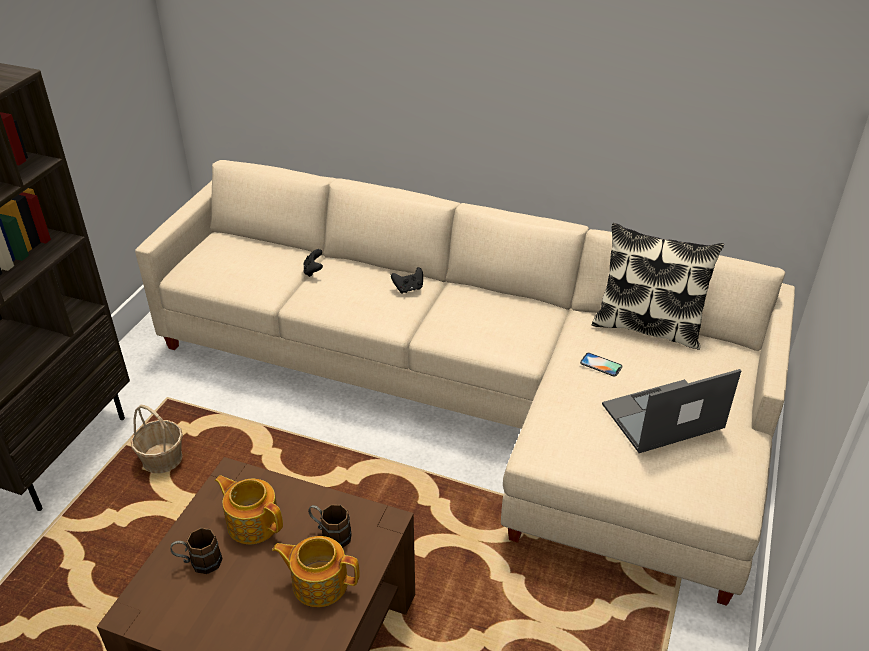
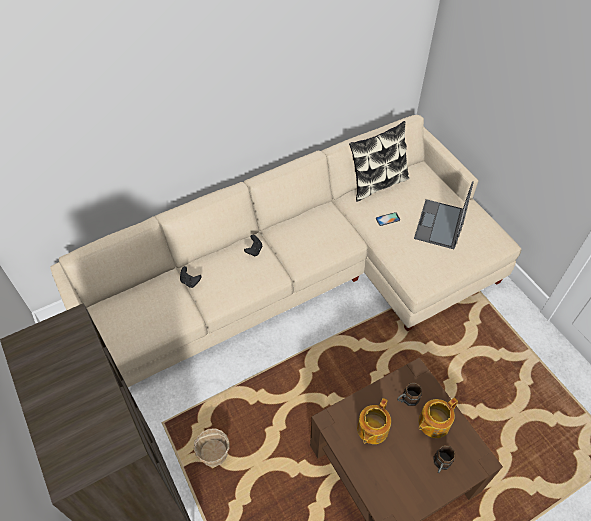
camera: 50 degrees left, 15 degrees up
brown mug [170,528,222,574] -> brown mug moved to [434,445,455,473]
teapot [215,475,283,545] -> teapot turned 45 degrees counterclockwise [357,398,391,444]

